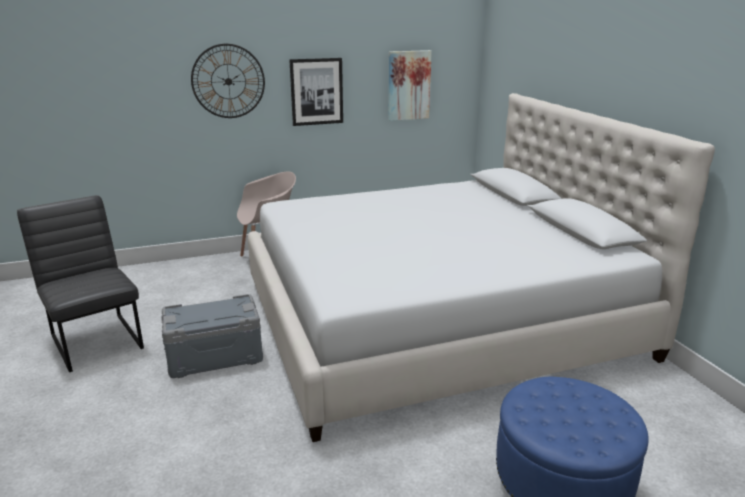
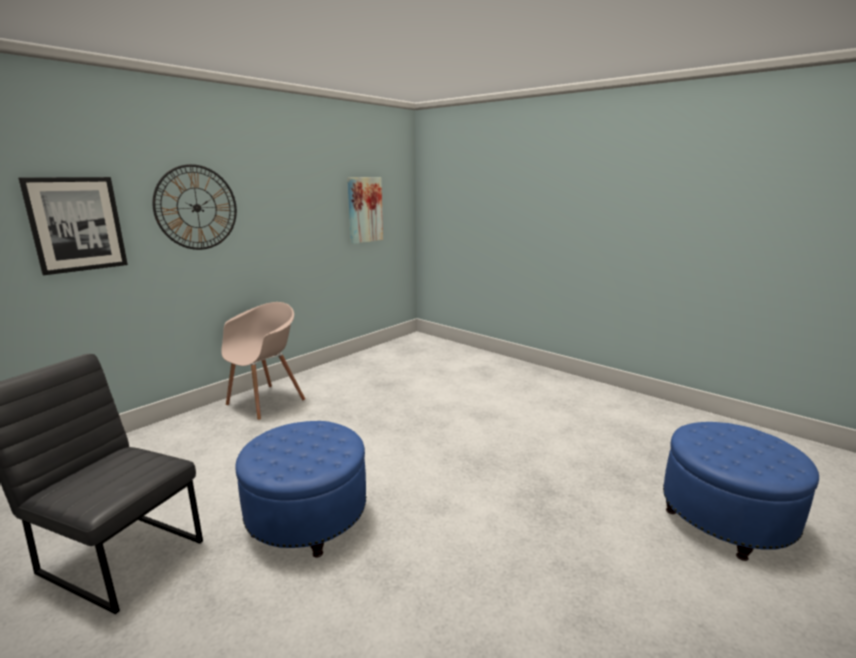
camera: 30 degrees left, 5 degrees down
grey storage box [161,294,263,378] -> blue ottoman [235,421,366,558]
white bed [248,93,715,442] -> none
picture [289,58,343,126] -> picture moved to [18,177,128,275]

